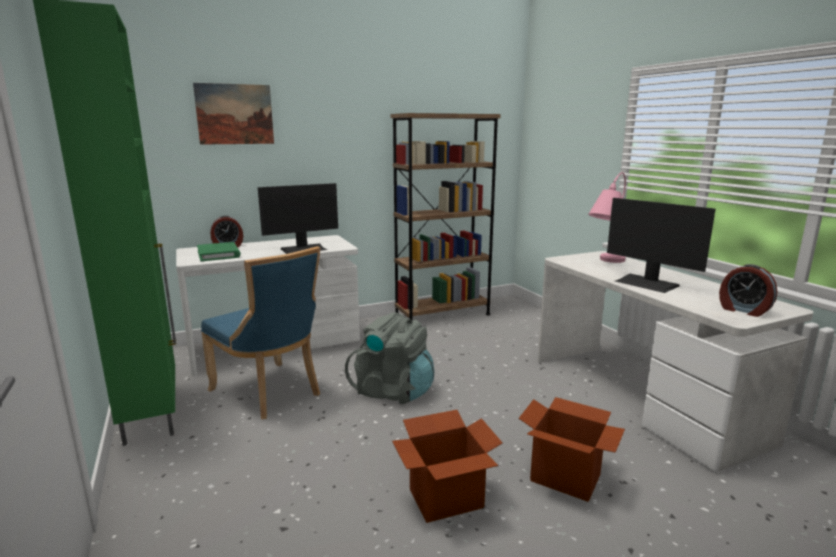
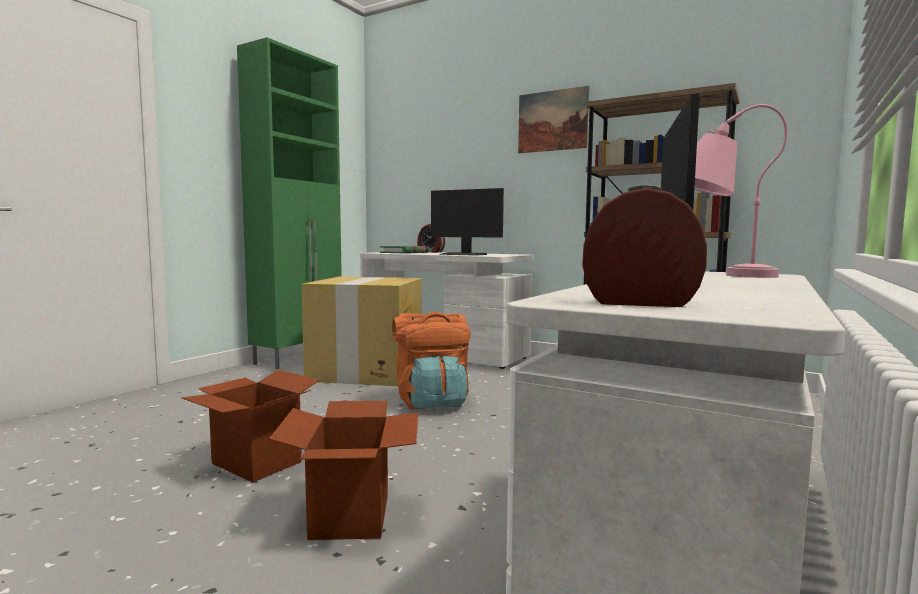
camera: 55 degrees right, 10 degrees down
picture [193,83,274,145] -> picture moved to [518,86,589,153]
blue chair [201,246,320,419] -> cardboard box [302,277,422,386]
grey backpack [345,313,434,404] -> orange backpack [392,312,471,410]
alarm clock [719,264,778,317] -> alarm clock turned 90 degrees clockwise [582,185,707,307]

